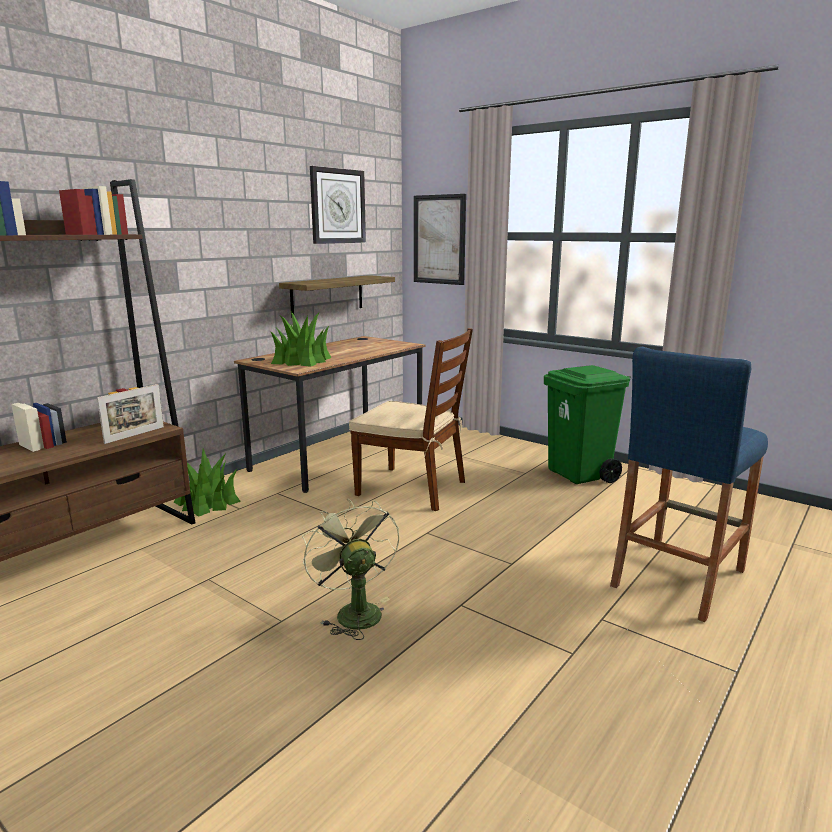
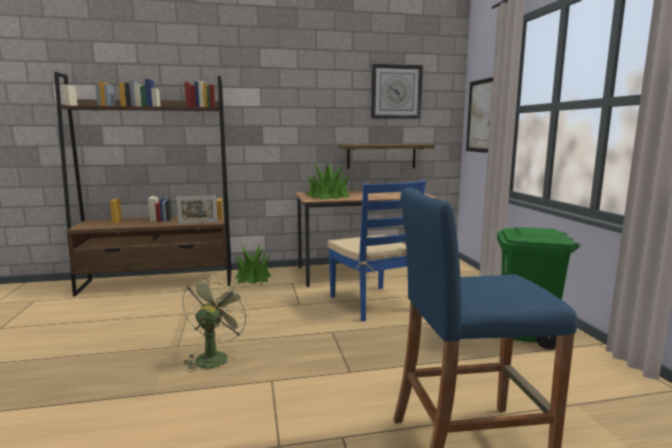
camera: 40 degrees right, 5 degrees down
brown chair [349,328,473,511] -> blue chair [328,180,426,321]

